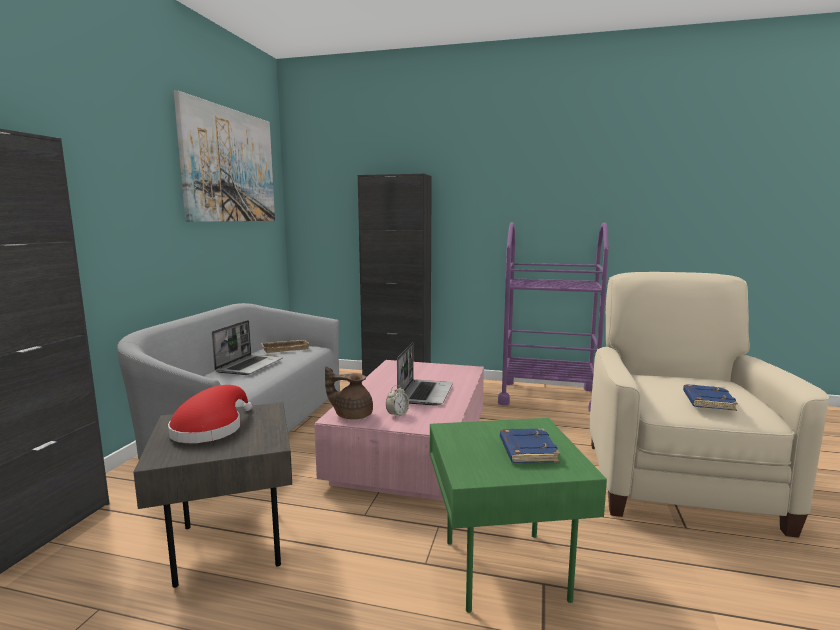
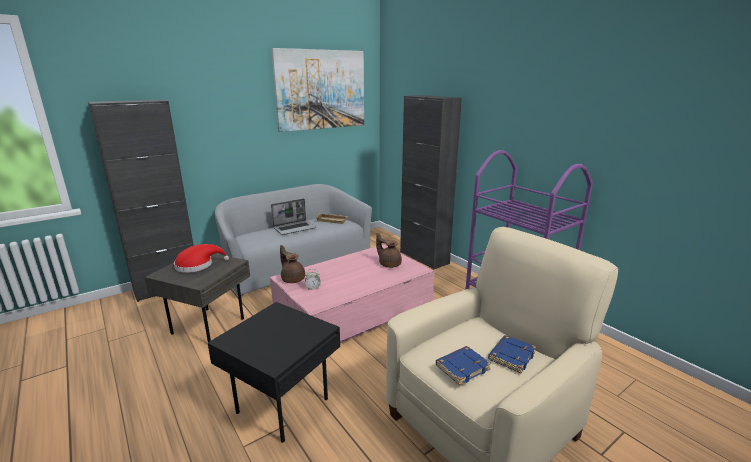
camera: 40 degrees right, 10 degrees up
laptop [397,342,453,406] -> none
green side table [430,418,607,613] -> black side table [208,302,340,443]
blue book [500,429,560,463] -> blue book moved to [488,335,536,373]
none -> brown teapot [376,233,402,268]

